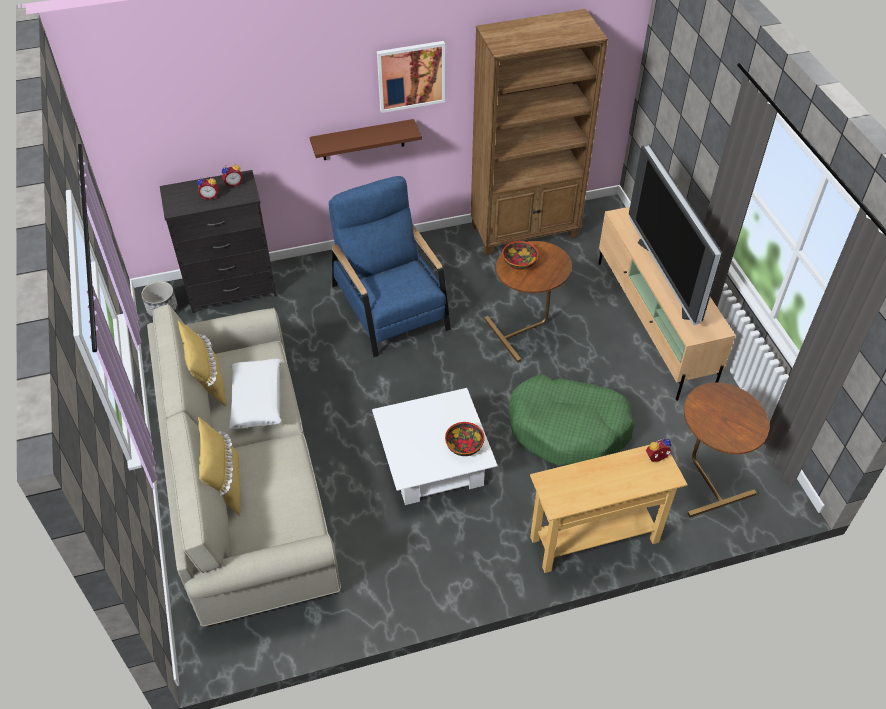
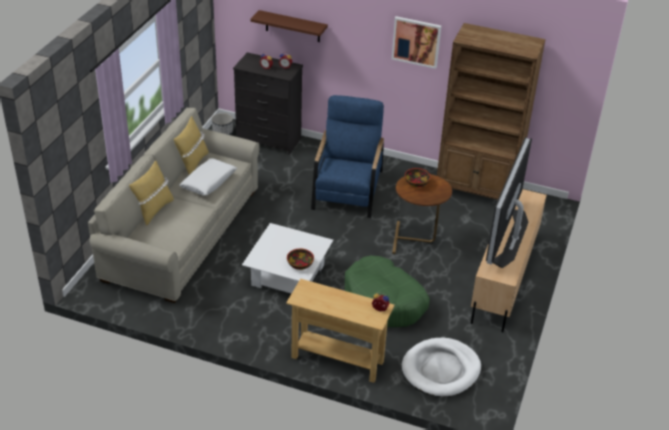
camera: 35 degrees right, 10 degrees down
brown shelf [310,119,422,160] -> brown shelf moved to [250,10,328,42]
brown side table [684,382,769,517] -> white dog bed [402,338,481,397]

